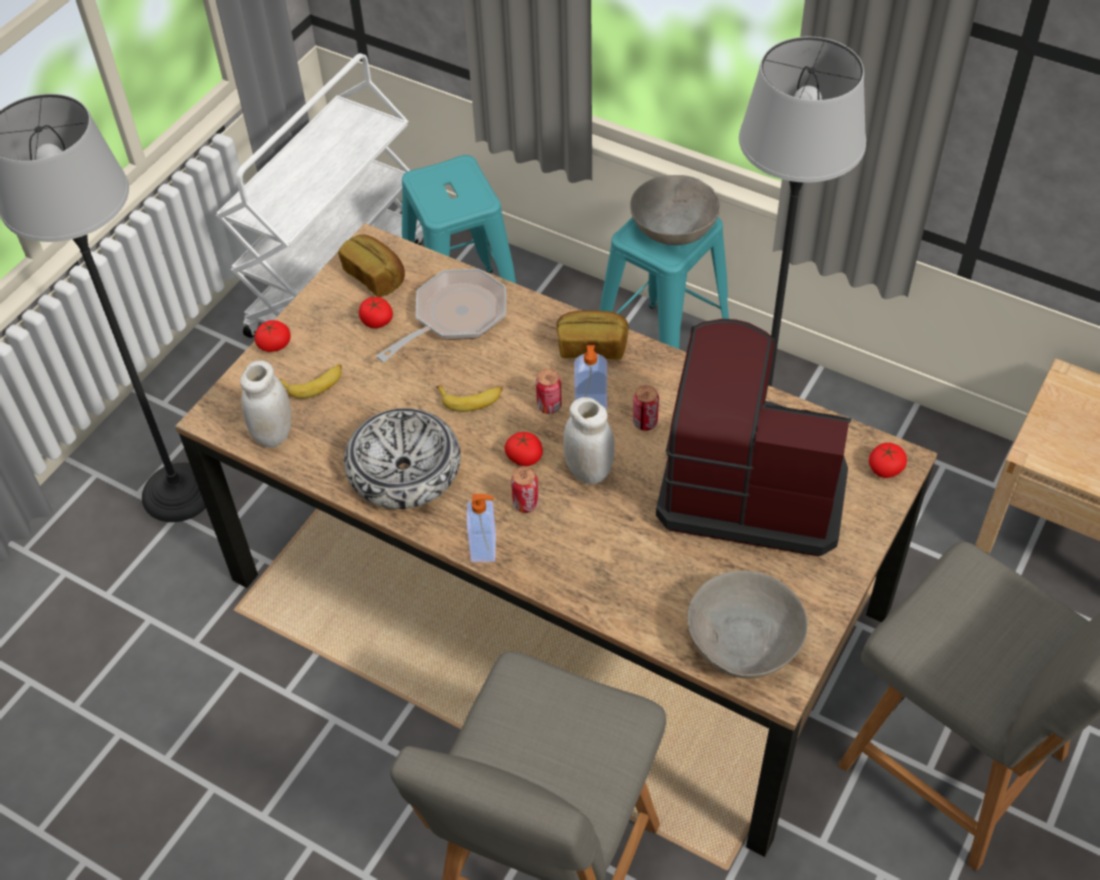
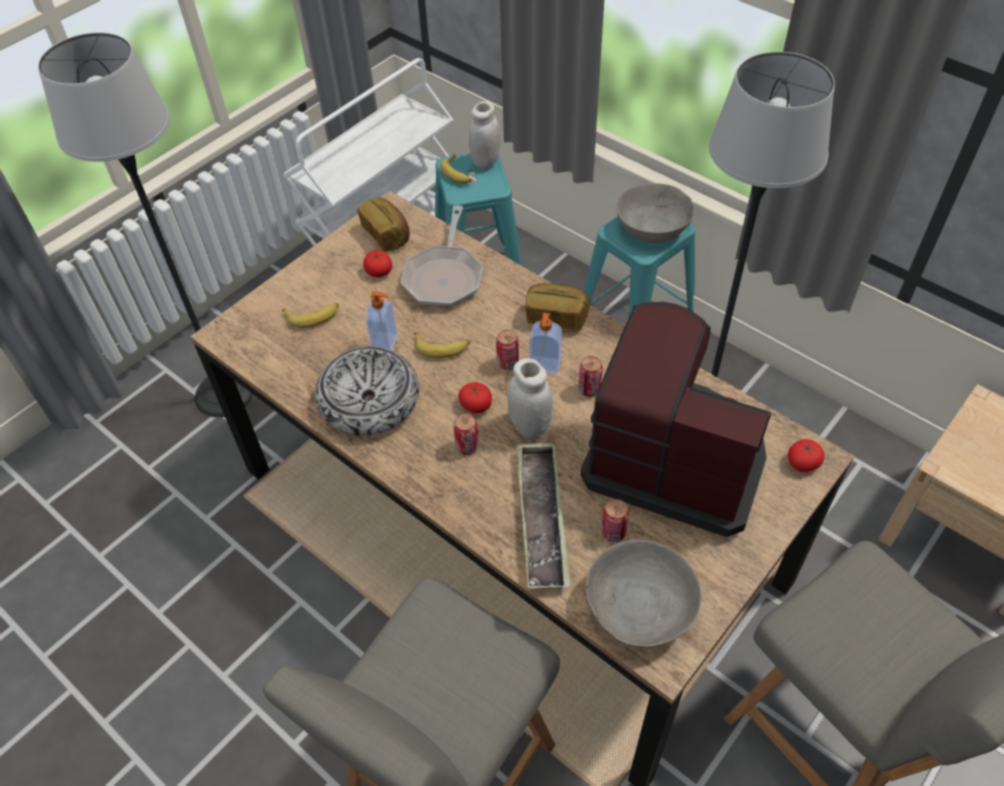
camera: 10 degrees right, 0 degrees up
white jar [240,360,291,448] -> white jar moved to [469,101,501,169]
tomato [255,320,291,352] -> none
frying pan [376,269,506,362] -> frying pan turned 135 degrees clockwise [400,205,483,307]
soap dispenser [467,494,496,562] -> soap dispenser moved to [366,291,398,350]
none -> banana [440,154,472,184]
none -> tray [516,443,570,588]
none -> can [601,499,629,542]

